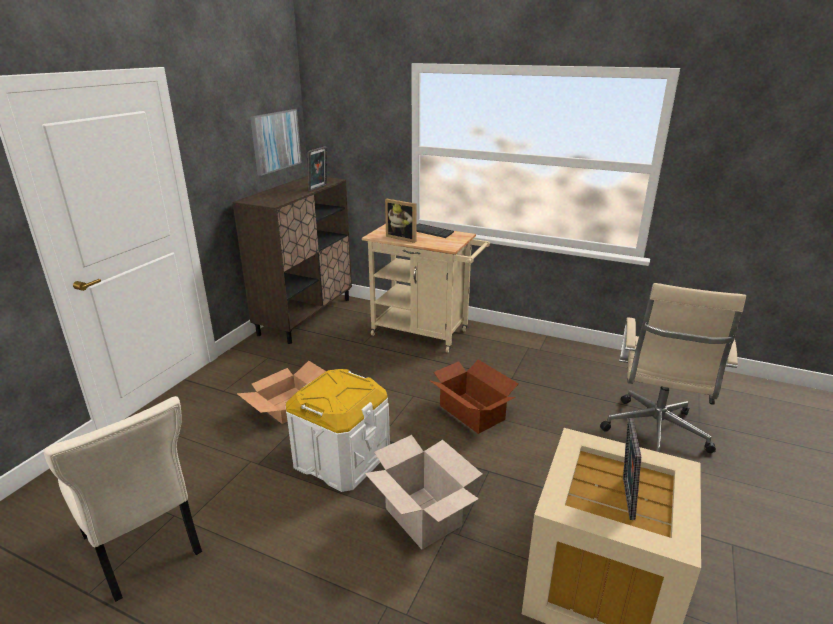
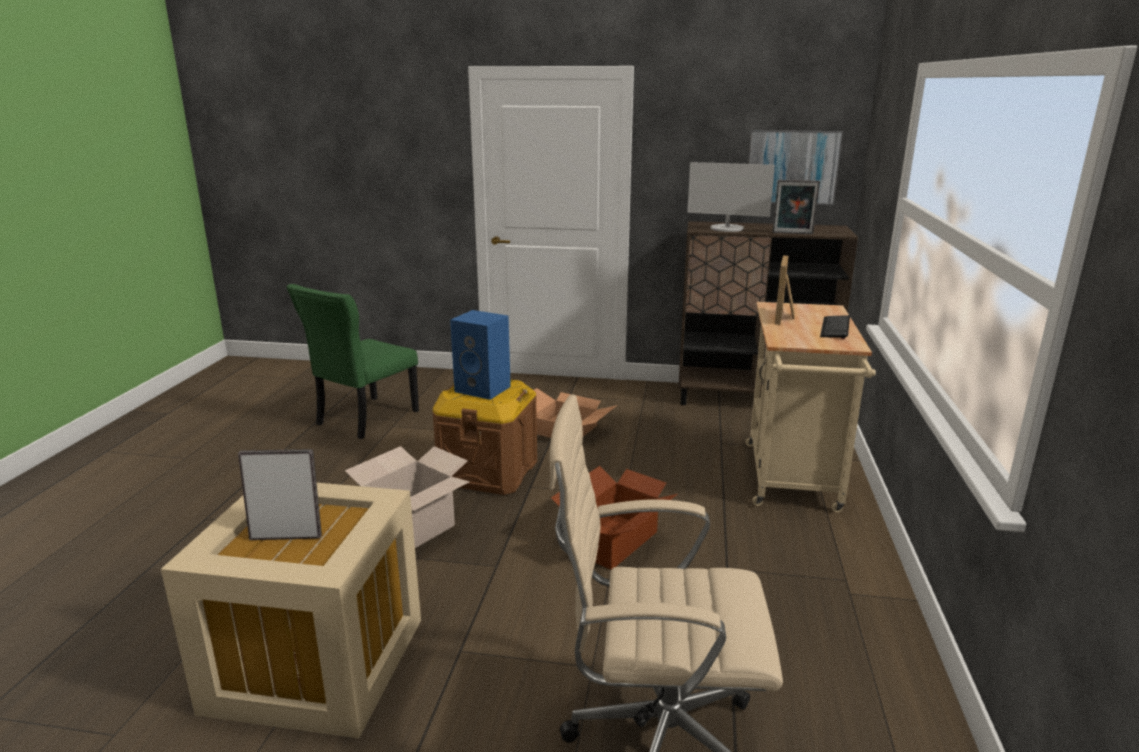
camera: 75 degrees right, 5 degrees down
beige chair [44,396,202,602] -> green chair [287,284,419,439]
white storage box [286,369,390,492] -> brown storage box [432,380,537,495]
none -> blue speaker [450,310,511,400]
none -> monitor [687,162,775,232]

